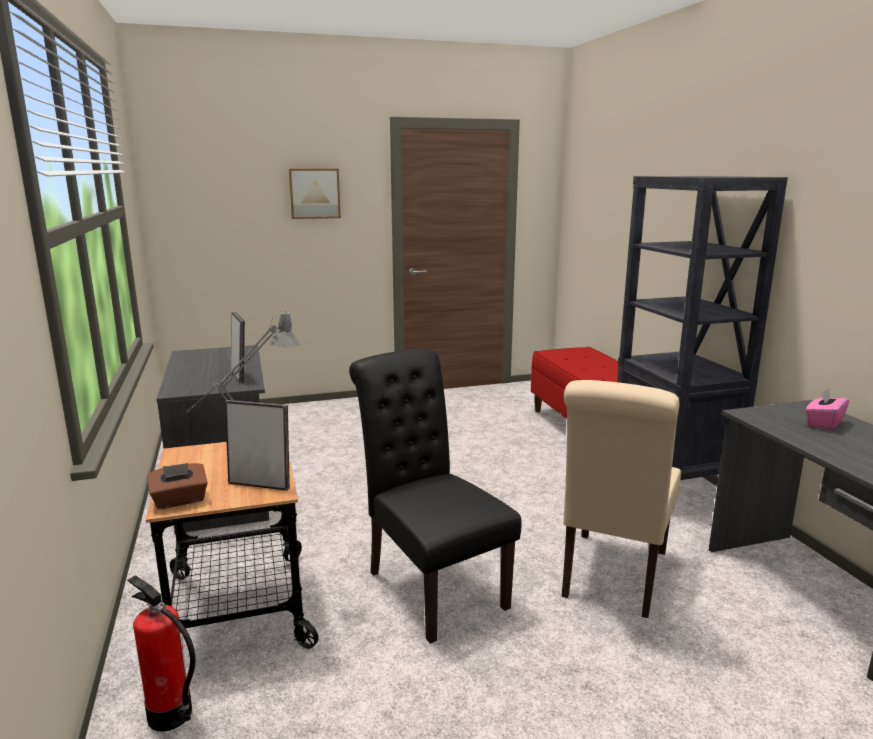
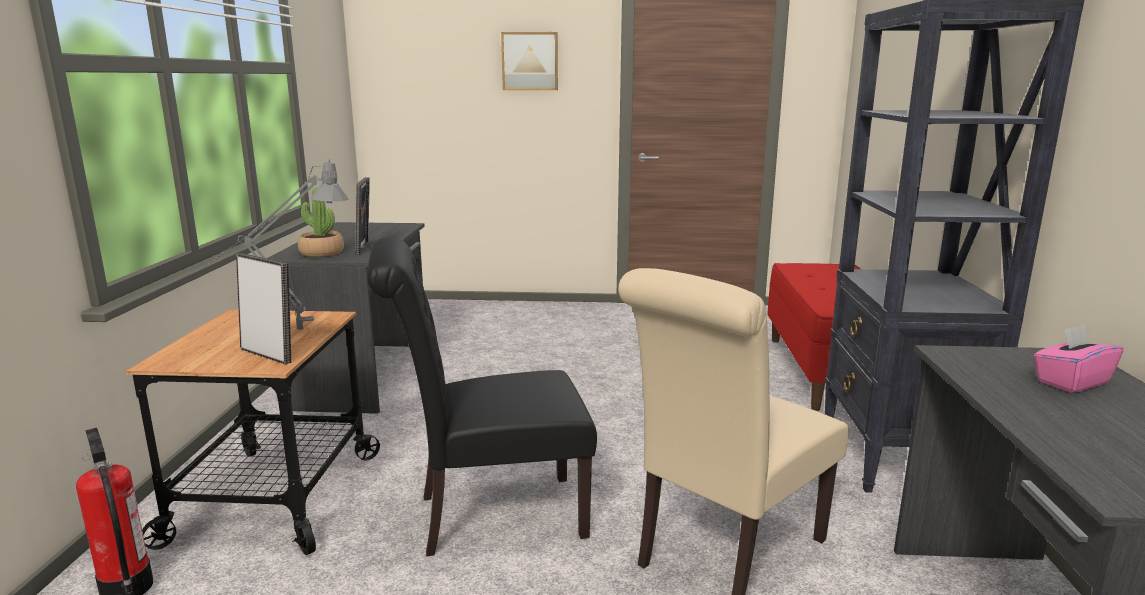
camera: 20 degrees right, 0 degrees up
brown tissue box [147,463,207,509] -> none
black chair [349,349,522,644] -> black chair turned 90 degrees counterclockwise [367,237,597,557]
none -> potted plant [298,187,344,257]

